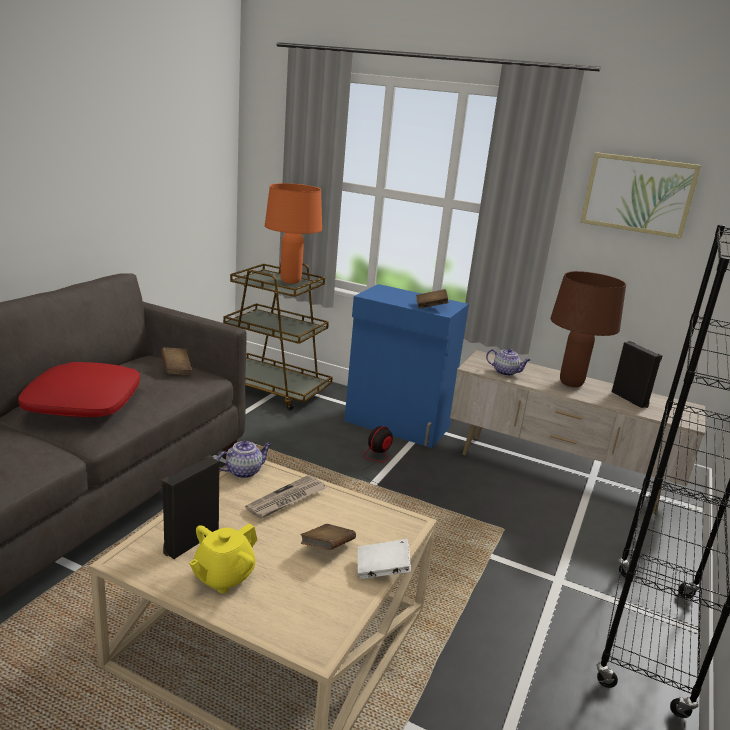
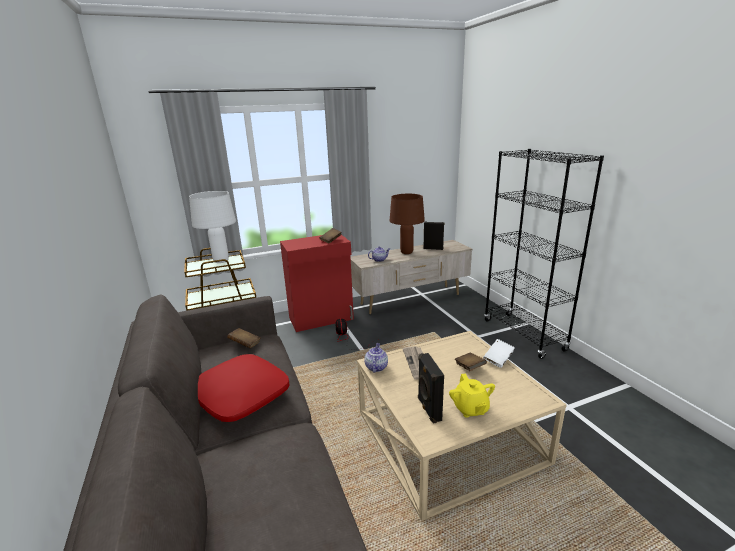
camera: 45 degrees left, 0 degrees up
orange table lamp [265,183,322,284] -> white table lamp [189,191,236,263]
blue cabinet [344,284,469,448] -> red cabinet [280,235,354,332]
picture [580,152,701,239] -> none

